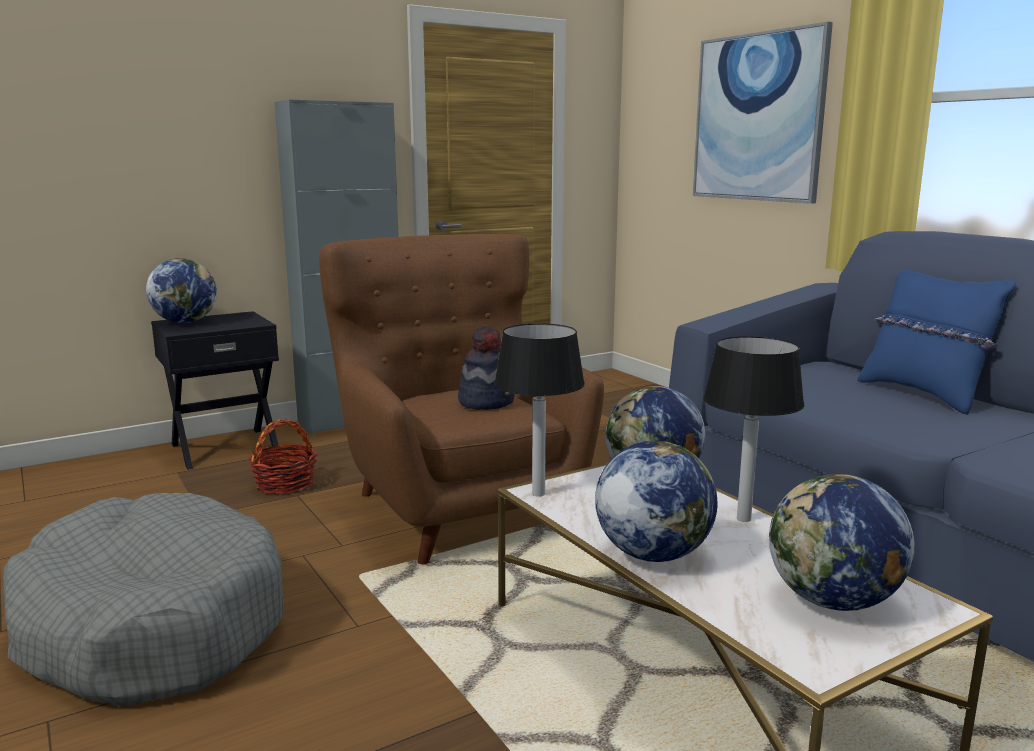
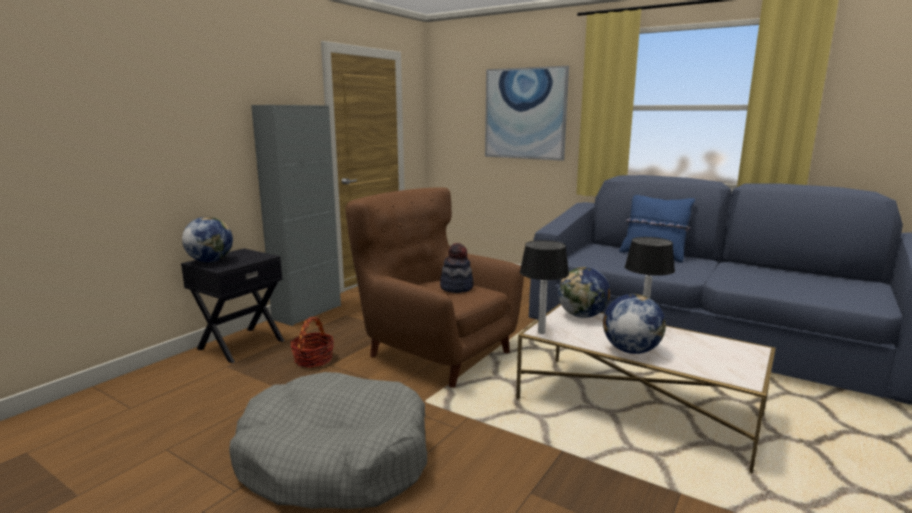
camera: 25 degrees left, 0 degrees up
globe [769,474,914,611] -> none

